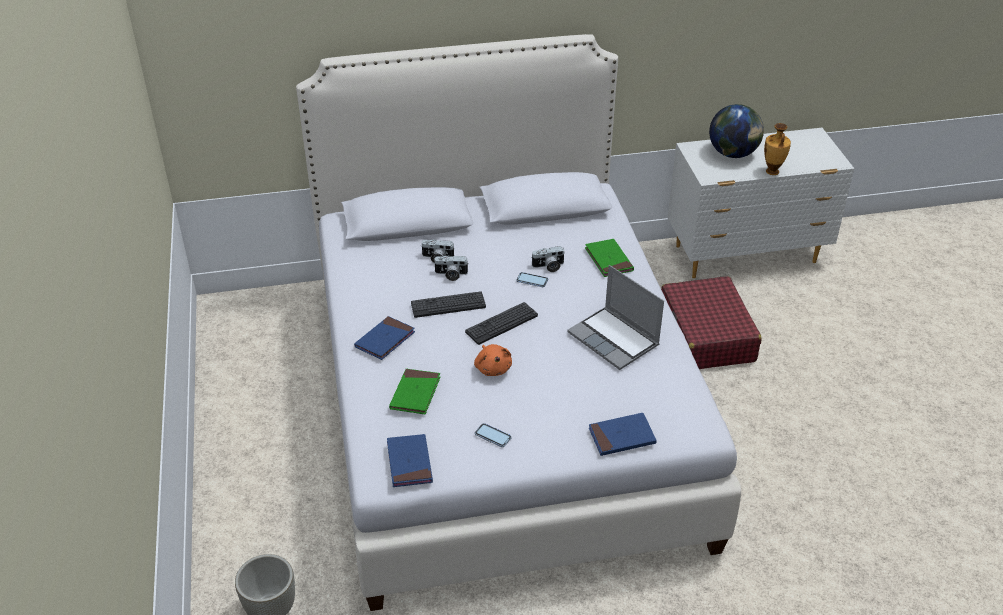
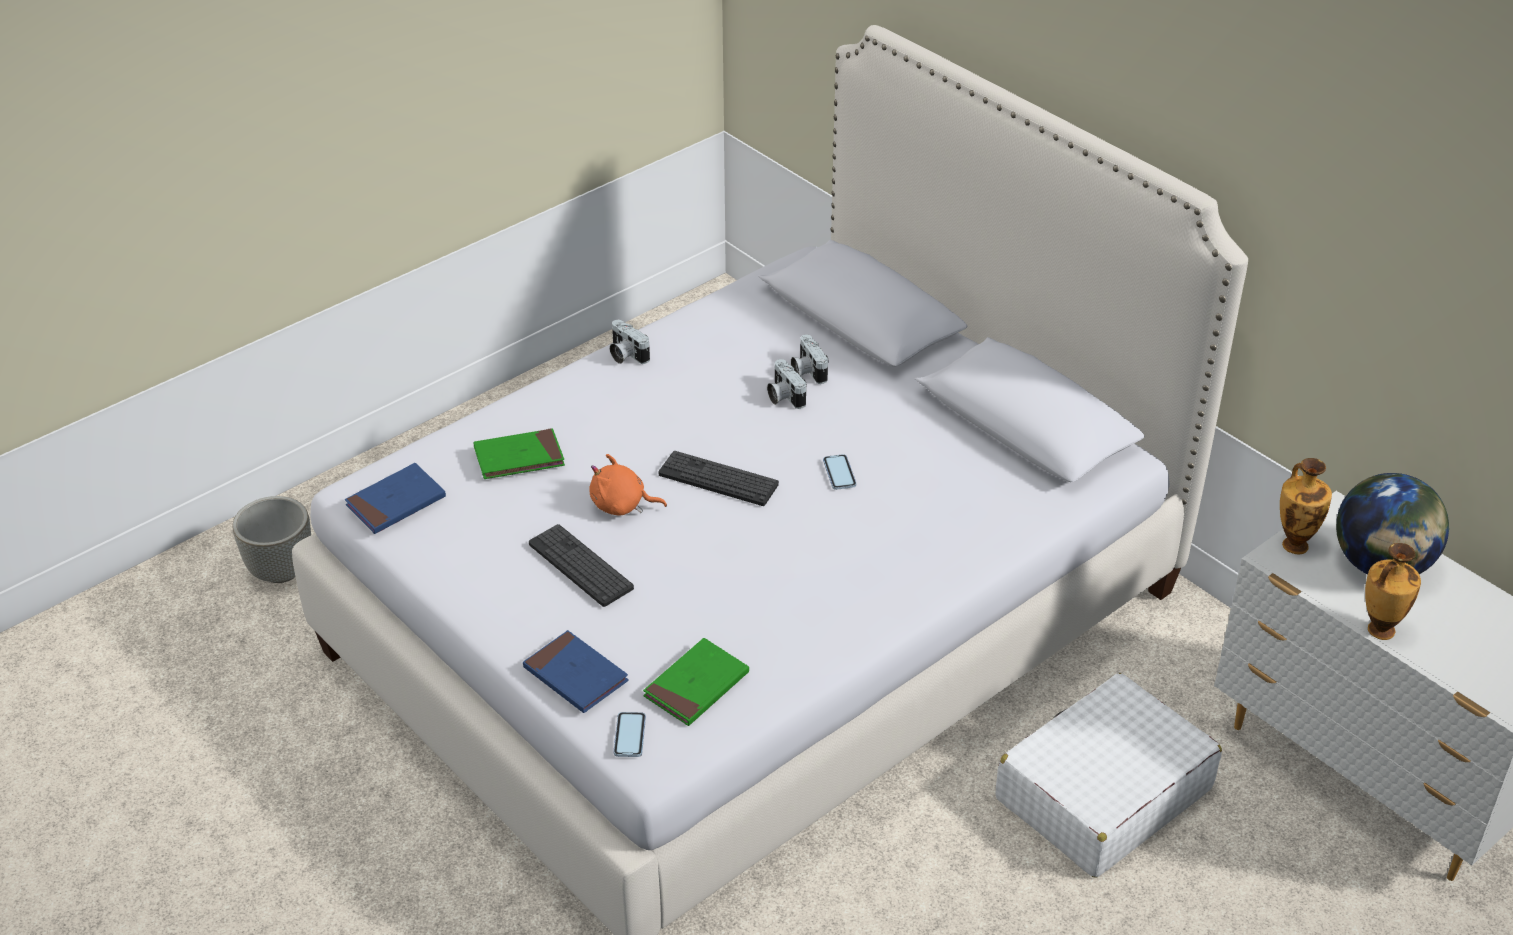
camera: 60 degrees right, 0 degrees up
blue book [354,316,415,360] -> none
keyboard [411,291,486,318] -> keyboard moved to [529,524,634,607]
orange plush toy [474,344,512,376] -> orange plush toy turned 60 degrees clockwise [589,454,667,516]
phone [475,423,511,447] -> phone moved to [614,712,646,757]
camera [532,246,565,272] -> camera moved to [610,320,650,364]
laptop [567,265,664,370] -> none
green book [585,239,634,277] -> green book moved to [643,638,749,726]
red suitcase [661,276,762,369] -> white suitcase [996,673,1222,878]
none -> vase [1280,458,1332,554]

